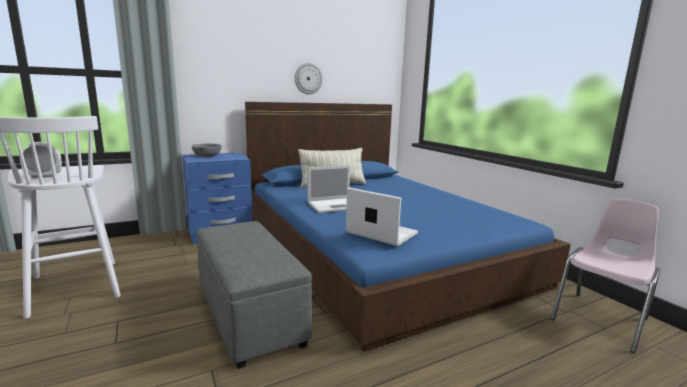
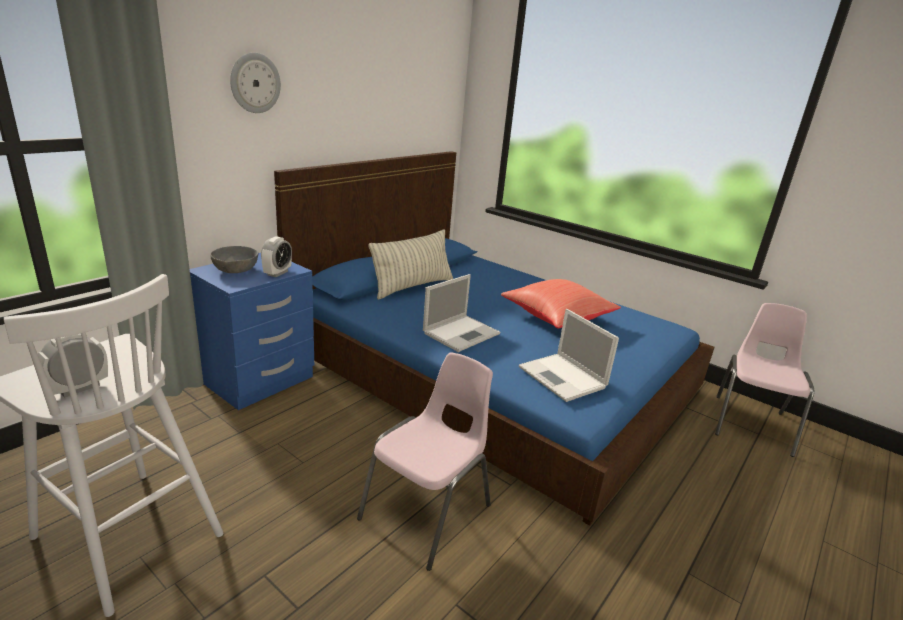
camera: 25 degrees left, 10 degrees up
grey ottoman [196,221,312,369] -> pink chair [357,352,493,571]
wall clock [295,63,323,94] -> wall clock moved to [230,53,281,113]
laptop [346,187,418,246] -> laptop turned 135 degrees counterclockwise [519,309,619,402]
none -> alarm clock [261,236,292,277]
none -> red pillow [501,279,621,328]

